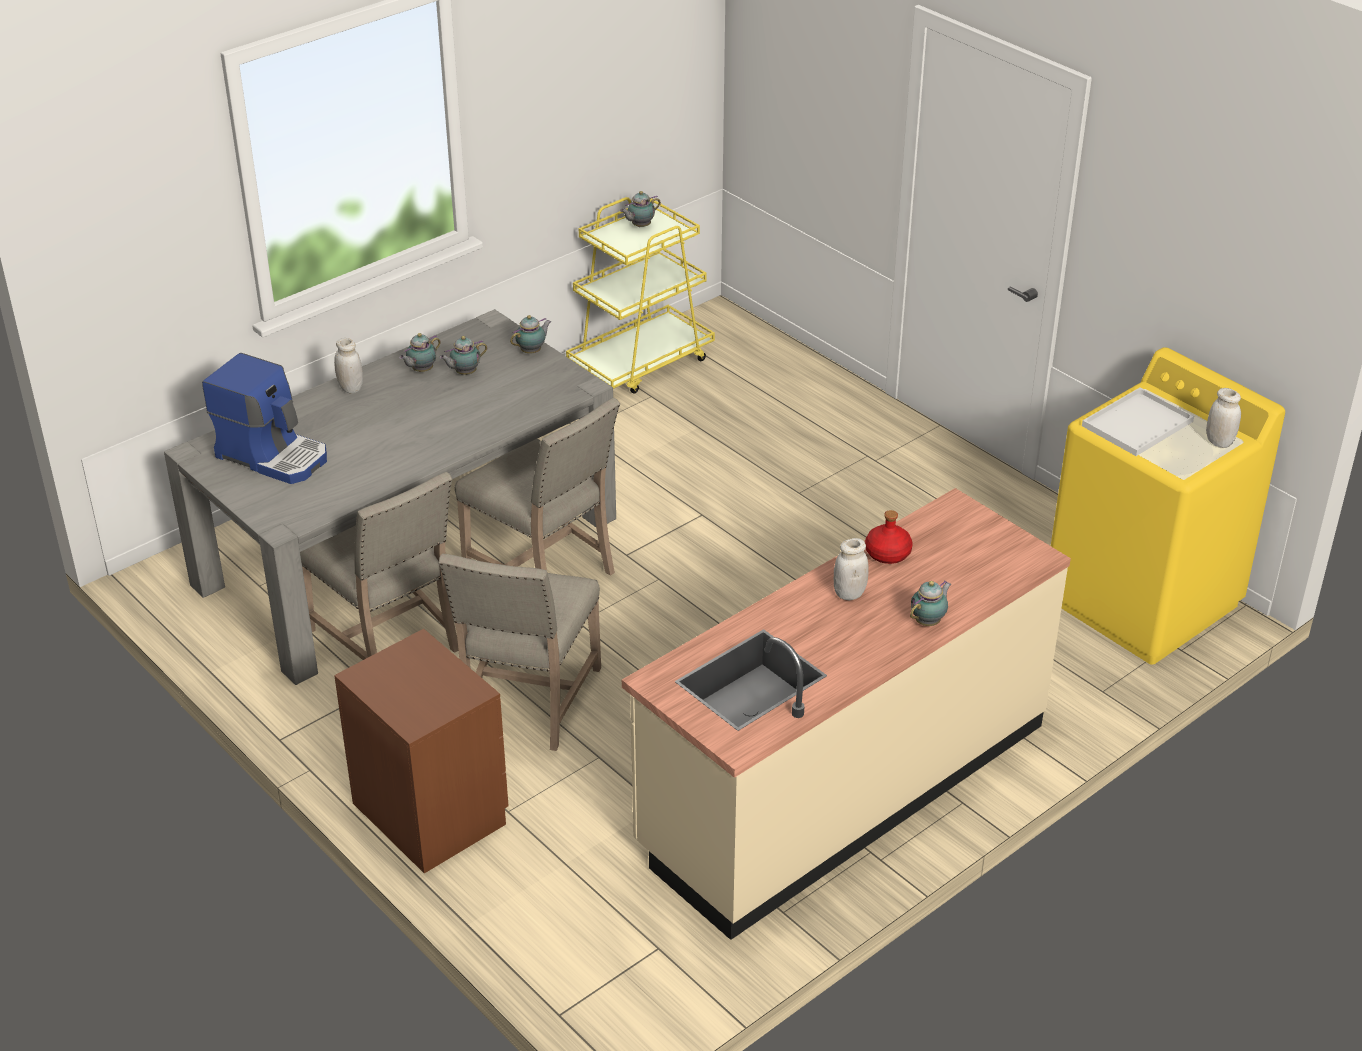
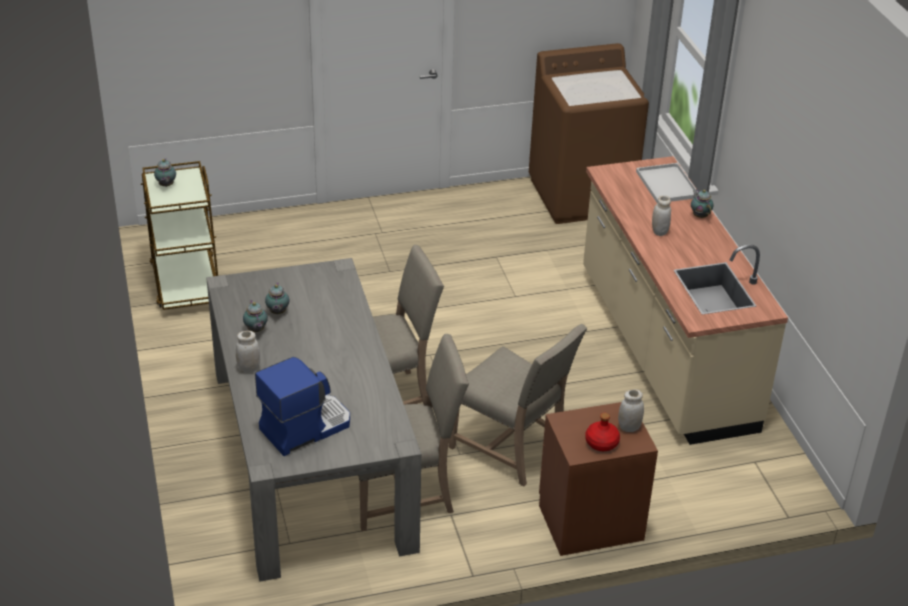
camera: 65 degrees left, 0 degrees up
teapot [510,315,551,354] -> none
yellow cart [566,197,715,394] -> brown cart [141,161,218,310]
red bottle [865,510,913,564] -> red bottle moved to [585,413,620,451]
yellow washing machine [1051,347,1285,665] -> brown washing machine [529,43,649,224]
white tray [1082,387,1194,456] -> white tray moved to [636,163,698,203]
white jar [1206,388,1241,448] -> white jar moved to [618,389,644,432]

